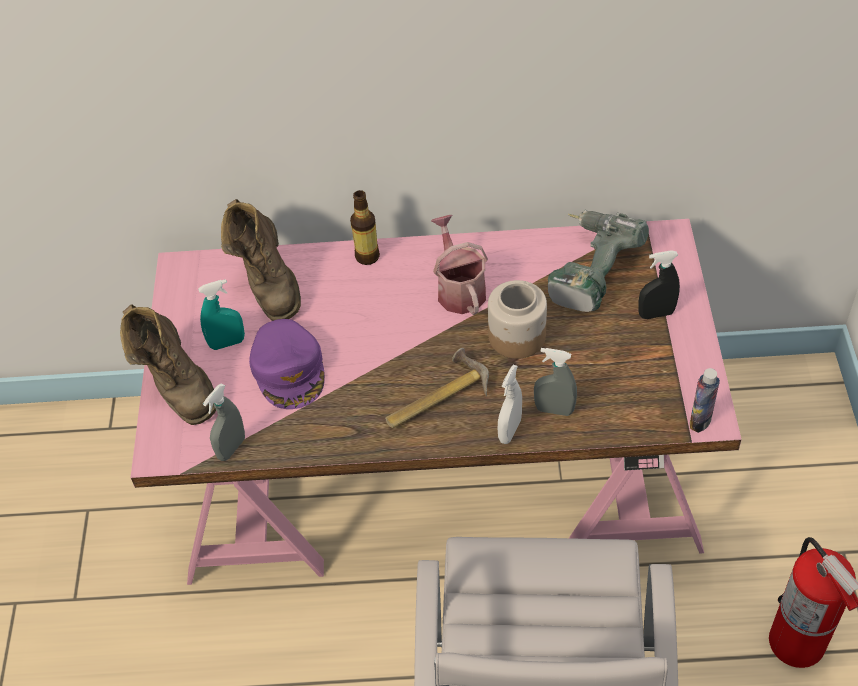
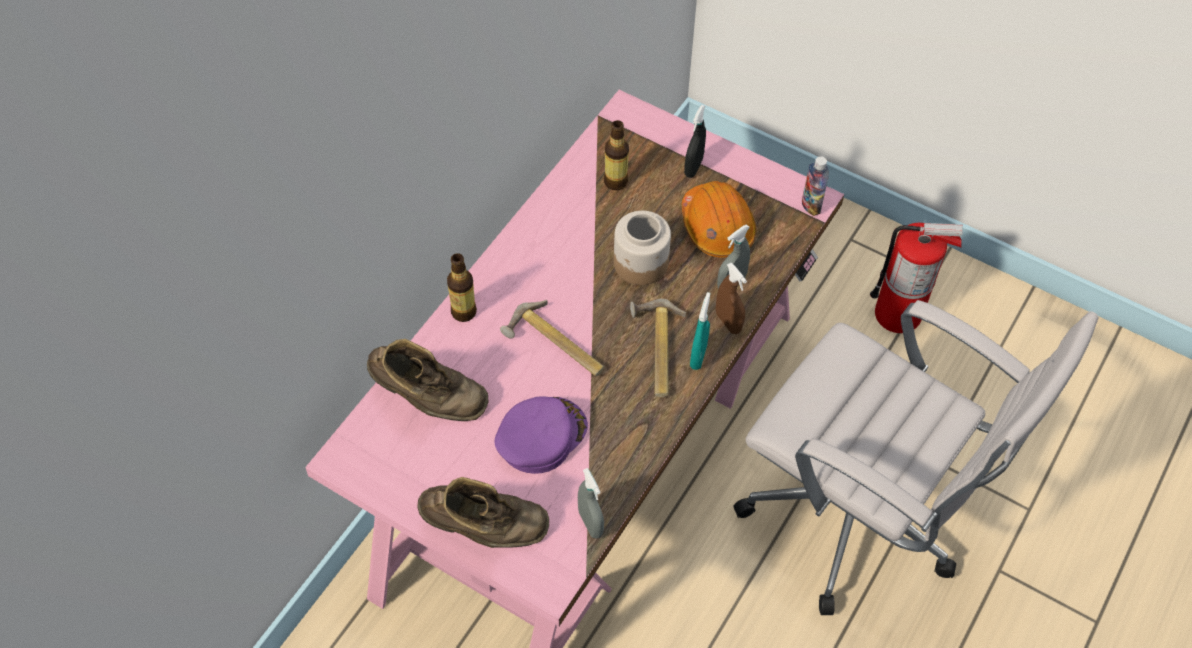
camera: 60 degrees left, 5 degrees up
turquoise spray bottle [198,279,245,350] -> turquoise spray bottle moved to [690,292,710,370]
purple cap [249,319,325,409] -> purple cap turned 60 degrees counterclockwise [494,396,588,474]
watering can [431,215,488,315] -> none
white spray bottle [498,365,522,444] -> brown spray bottle [716,263,747,334]
power drill [548,209,649,312] -> bottle [604,120,629,190]
none -> hammer [500,300,604,376]
none -> orange hard hat [682,181,756,258]

